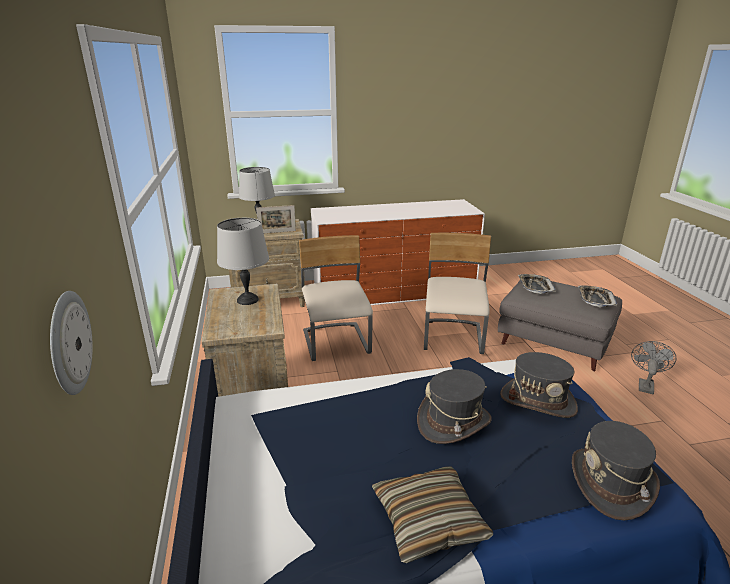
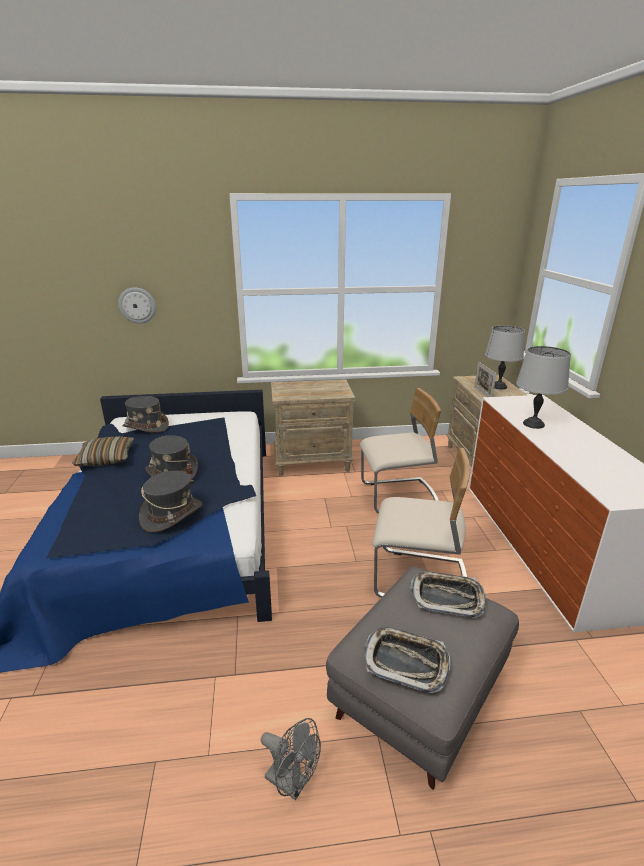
camera: 95 degrees right, 0 degrees up
grey table lamp [217,218,269,305] -> grey table lamp moved to [516,346,571,429]
grey hat [572,421,660,521] -> grey hat moved to [122,396,169,433]

